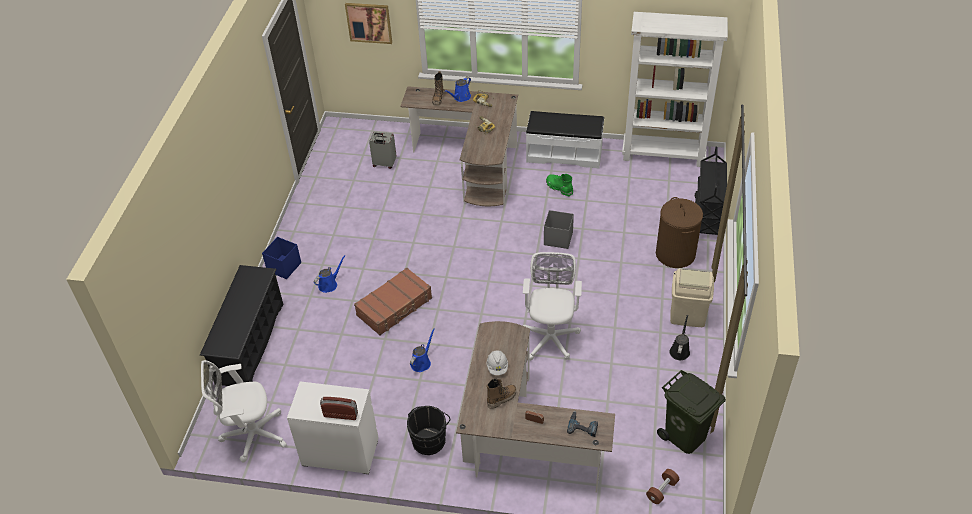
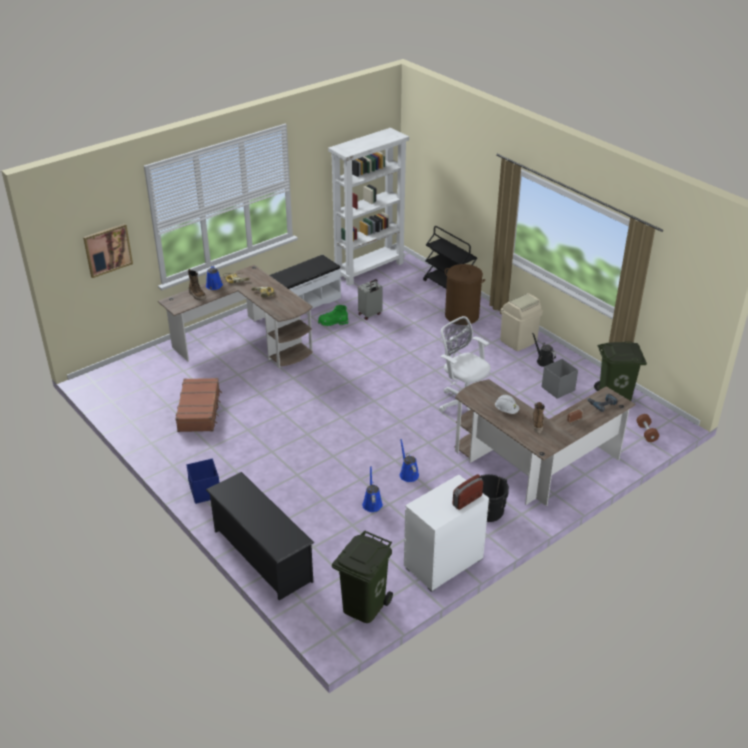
camera: 50 degrees left, 10 degrees down
white office chair [201,360,287,462] -> green trash can [332,531,393,623]
blue watering can [314,255,345,293] -> blue watering can moved to [362,466,383,512]
brown suitcase [354,268,432,336] -> brown suitcase moved to [175,378,222,432]
grey suitcase [369,131,397,169] -> grey suitcase moved to [358,279,383,320]
grey storage box [544,210,574,249] -> grey storage box moved to [542,359,578,399]

